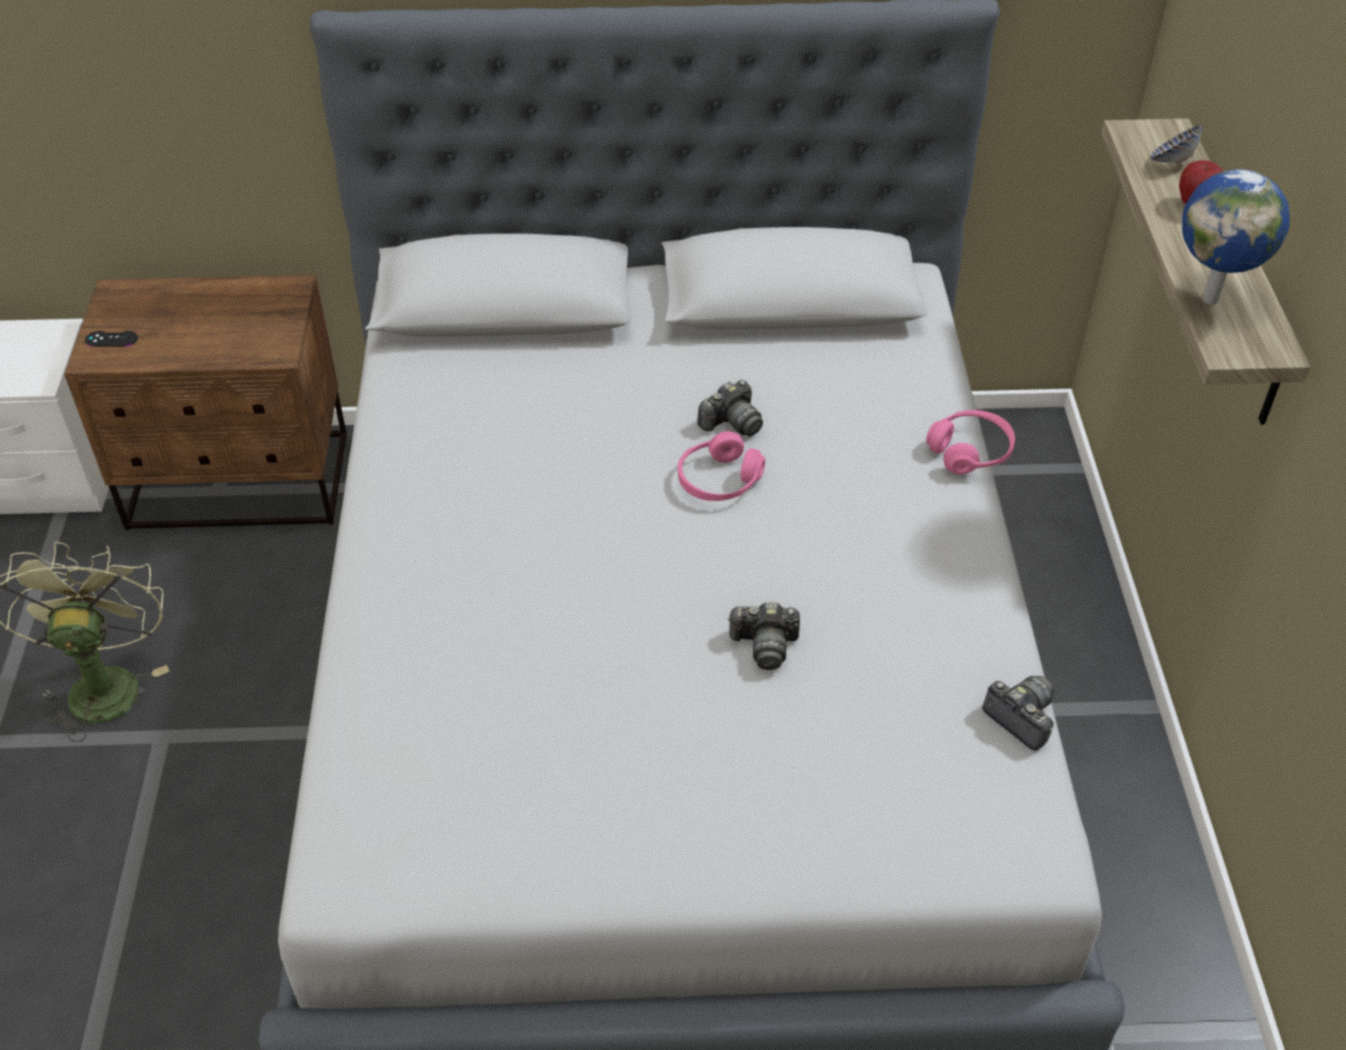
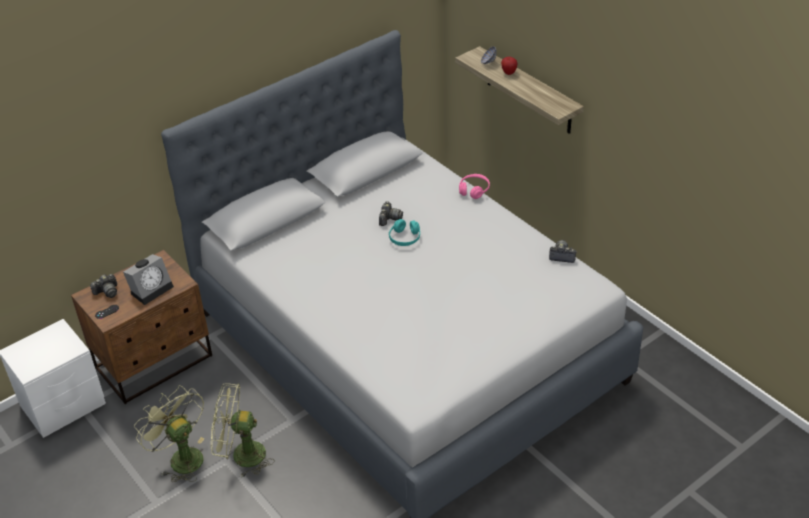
camera: 35 degrees left, 5 degrees down
pink headphones [678,431,765,501] -> turquoise headphones [389,219,420,246]
camera [727,602,800,670] -> camera moved to [90,274,117,298]
globe [1182,169,1290,305] -> none
none -> alarm clock [123,254,174,305]
none -> green fan [211,383,275,478]

